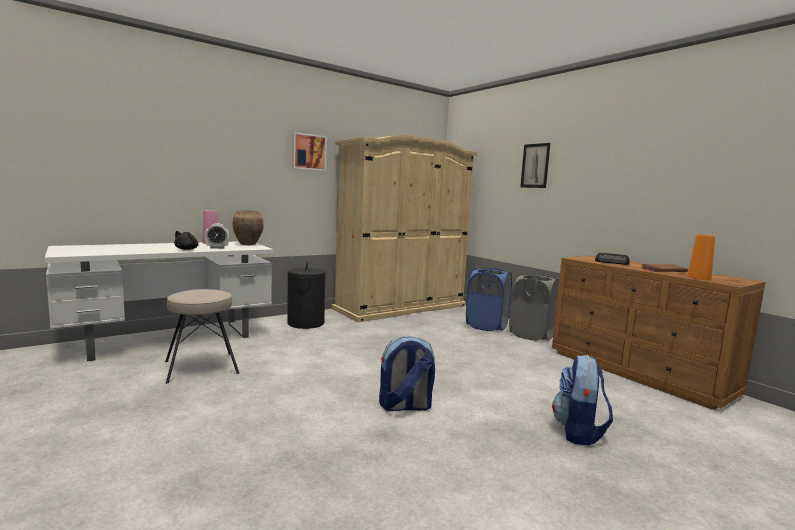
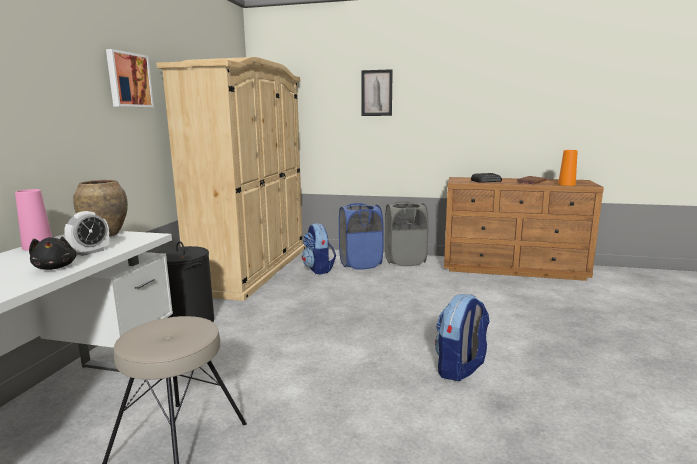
camera: 40 degrees left, 5 degrees up
backpack [552,355,613,445] -> backpack moved to [302,223,336,274]

